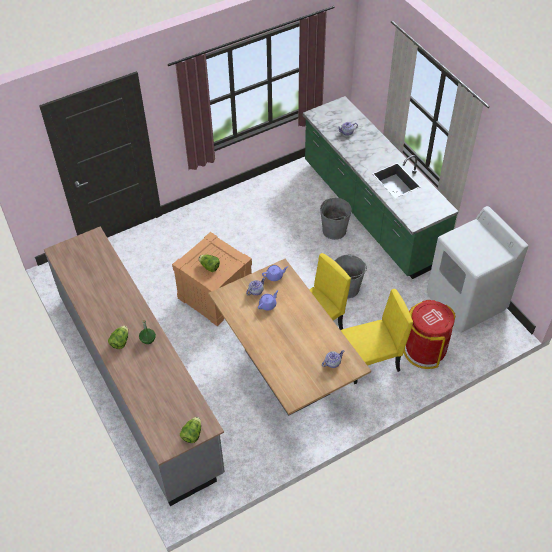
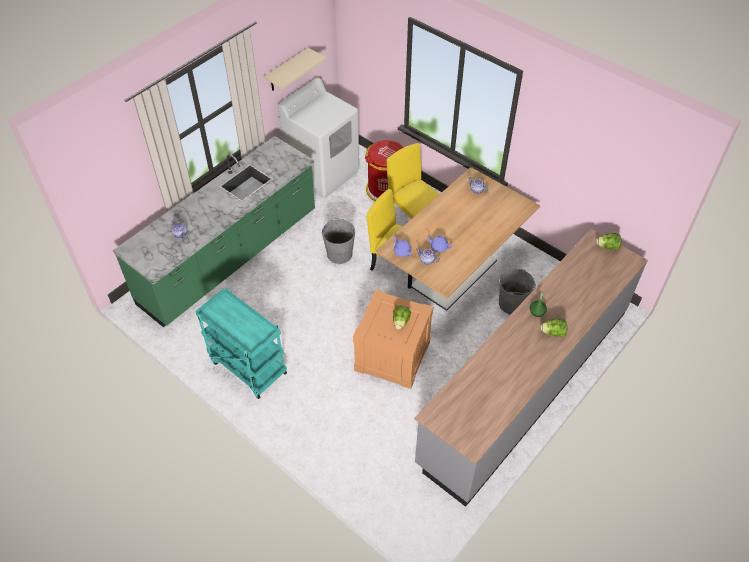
camera: 110 degrees left, 0 degrees up
grey bucket [320,198,352,240] -> grey bucket moved to [499,268,536,314]
none -> turquoise cart [195,288,287,399]
none -> beige shelf [264,48,326,91]

